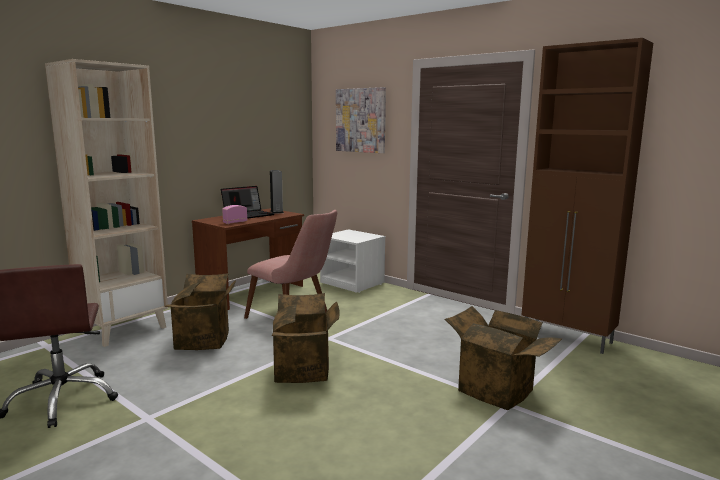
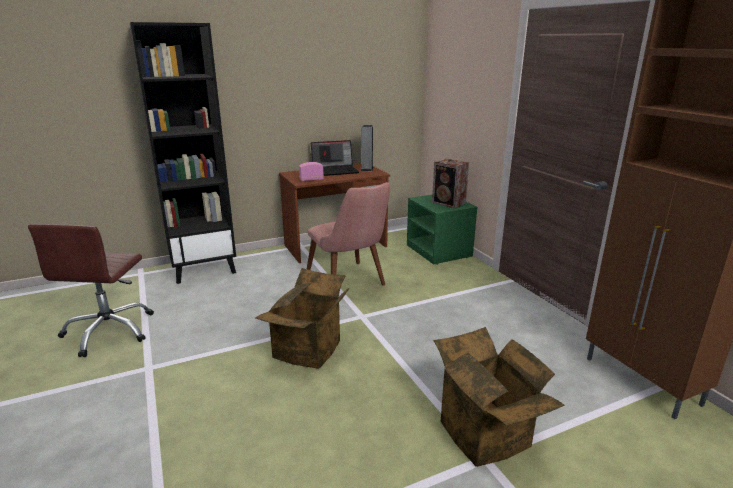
camera: 25 degrees right, 10 degrees up
beige bookcase [45,59,168,347] -> black bookcase [130,22,236,284]
cardboard box [164,273,236,350] -> none
white nightstand [320,229,385,293] -> green nightstand [407,195,477,265]
picture [336,87,386,153] -> none
none -> speaker [432,158,469,209]

